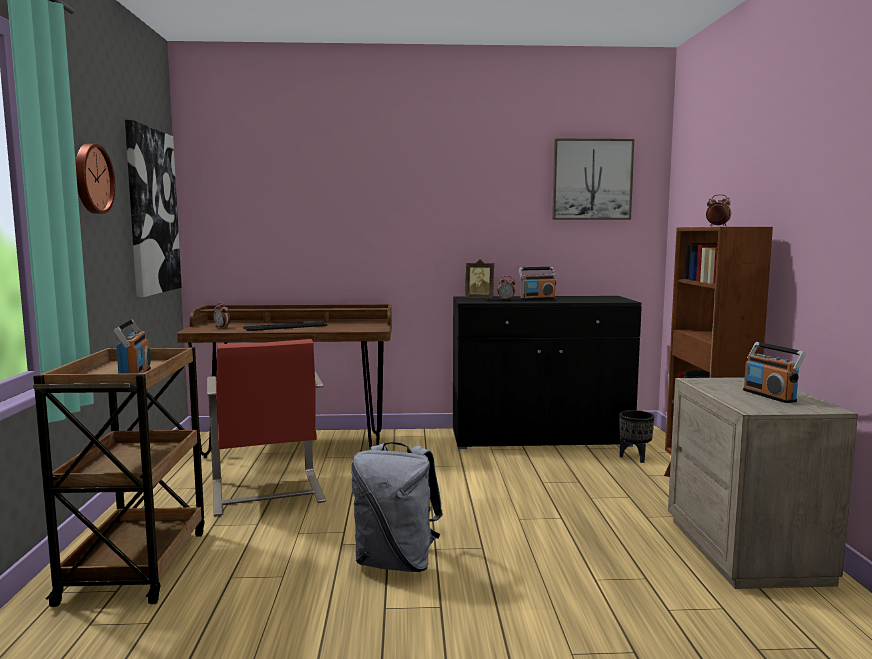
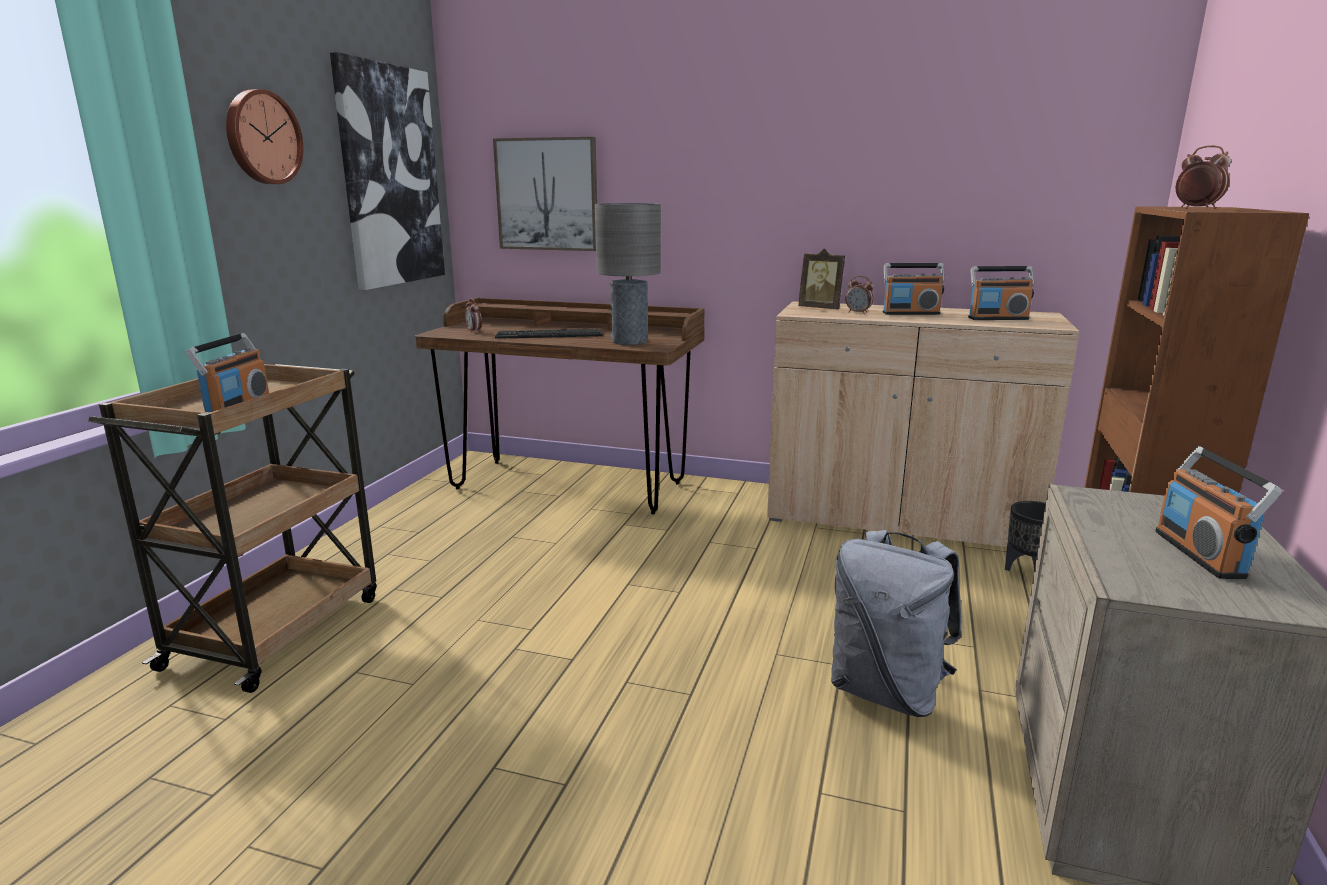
camera: 20 degrees right, 10 degrees up
red chair [207,339,326,516] -> none
grey backpack [351,442,443,572] -> grey backpack moved to [831,530,962,717]
black cabinet [453,296,642,449] -> beige cabinet [767,301,1079,547]
picture [552,138,634,220] -> picture moved to [493,137,597,251]
none -> grey table lamp [595,203,661,345]
none -> radio [968,266,1034,320]

